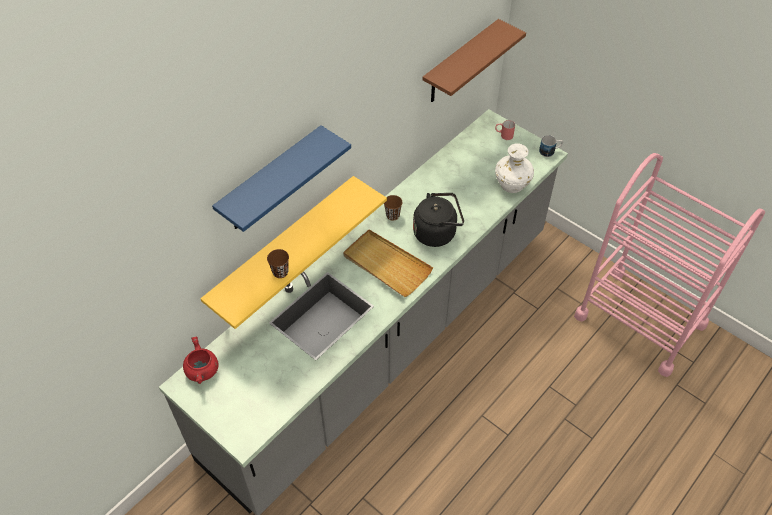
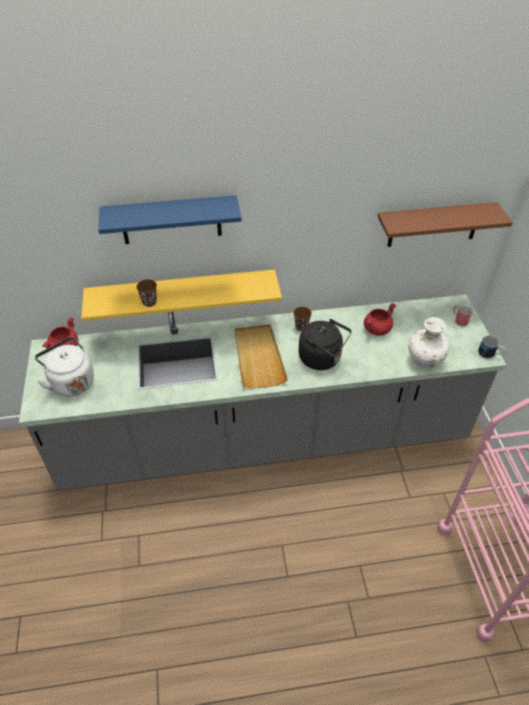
camera: 40 degrees right, 5 degrees down
none -> white kettle [35,337,94,396]
none -> red cooking pot [364,303,396,336]

